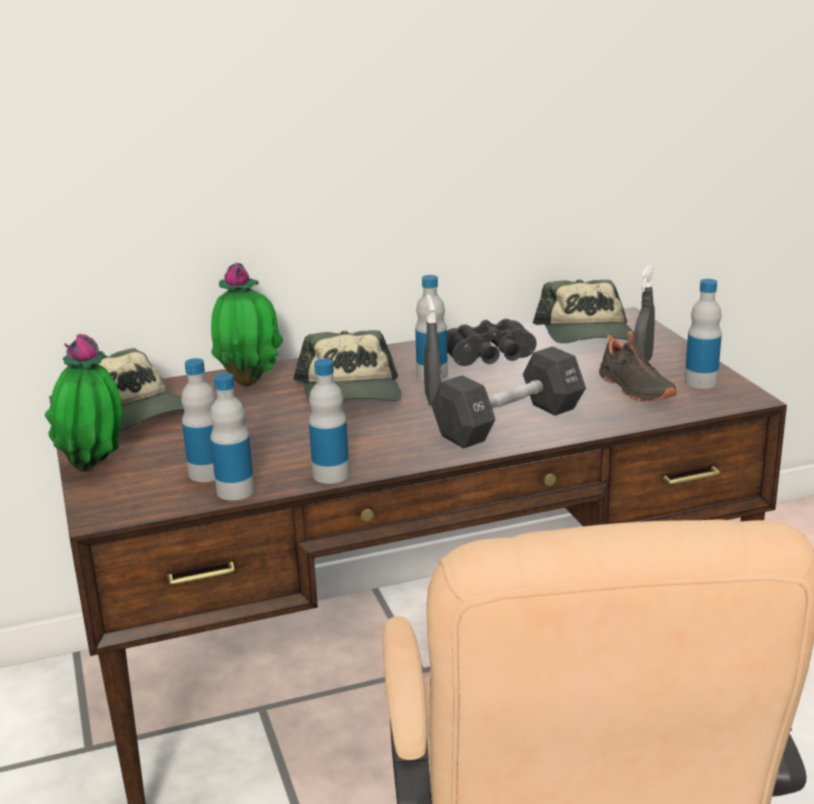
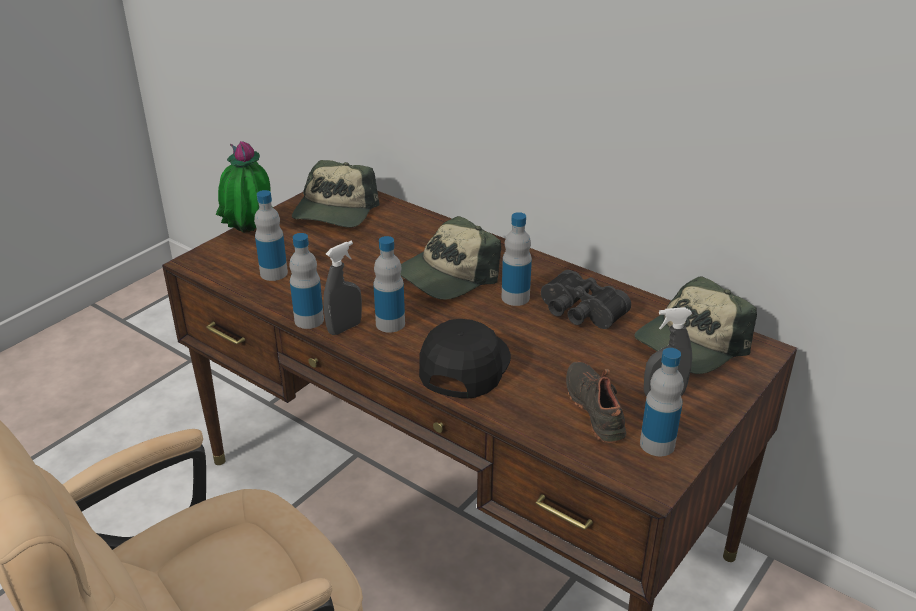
camera: 55 degrees right, 10 degrees up
bottle [210,373,254,500] -> bottle moved to [373,236,405,333]
potted plant [211,263,283,386] -> none
grey spray bottle [424,294,441,406] -> grey spray bottle moved to [323,241,362,335]
black dumbbell [432,346,586,448] -> black cap [419,319,511,398]
black shoe [599,331,677,402] -> black shoe turned 135 degrees clockwise [566,362,626,443]

